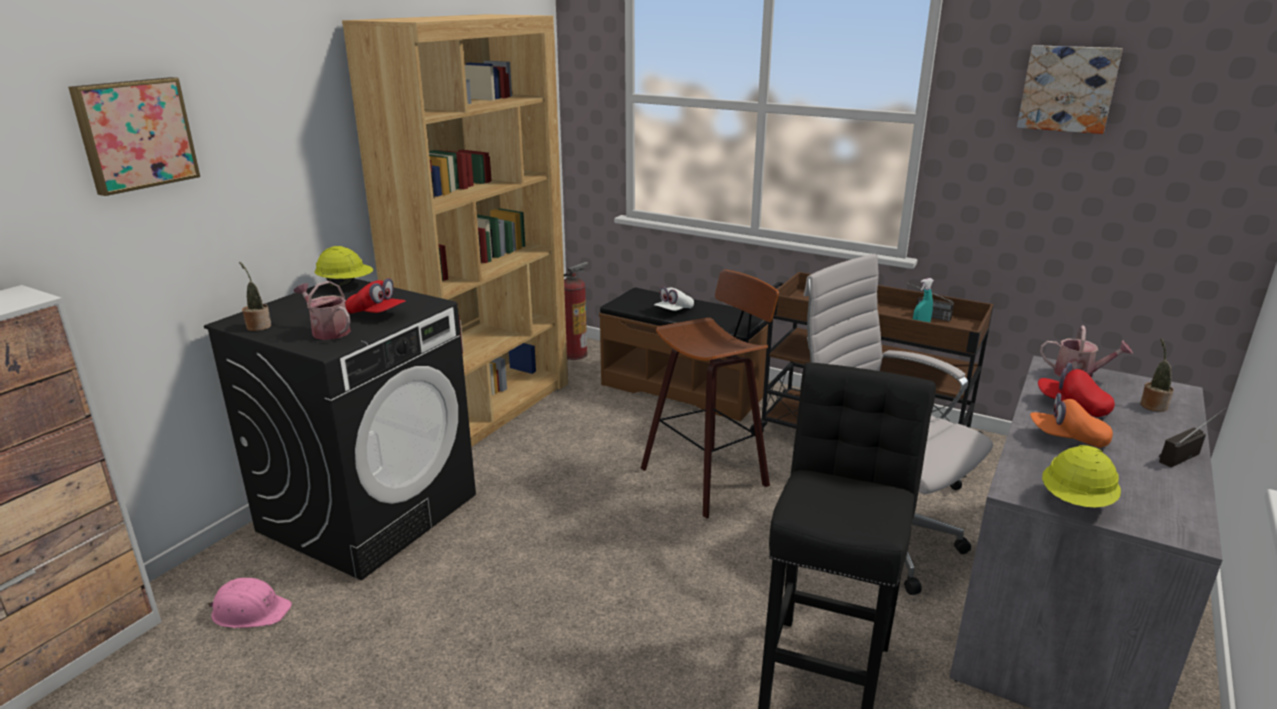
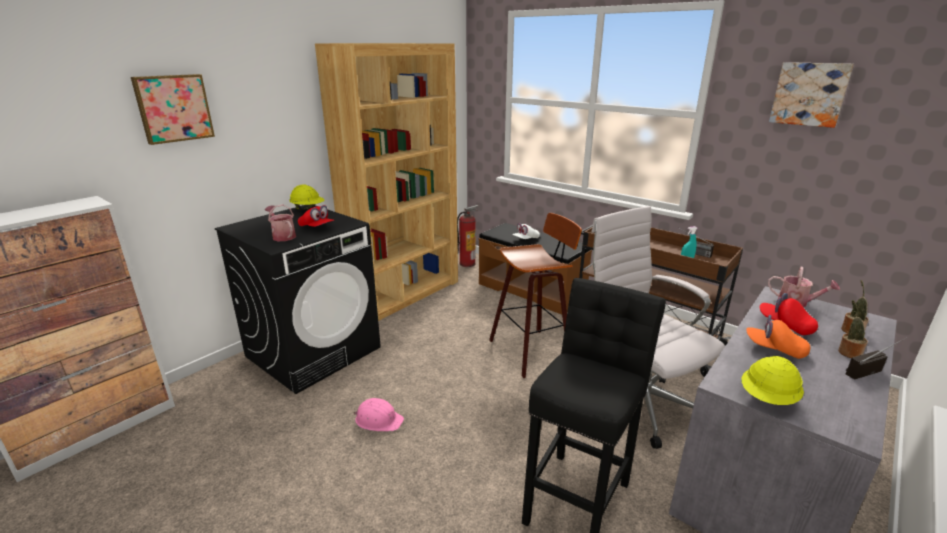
camera: 10 degrees right, 0 degrees up
pink hard hat [207,578,292,628] -> pink hard hat moved to [353,398,404,431]
potted plant [239,262,272,331] -> potted plant moved to [838,300,868,358]

